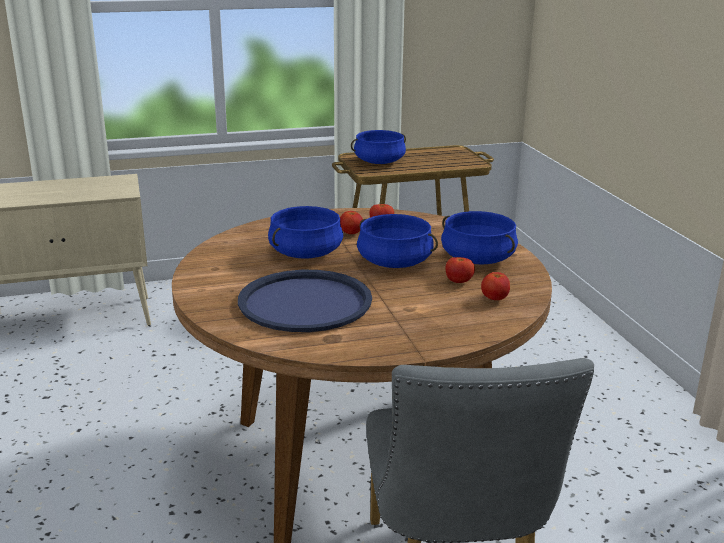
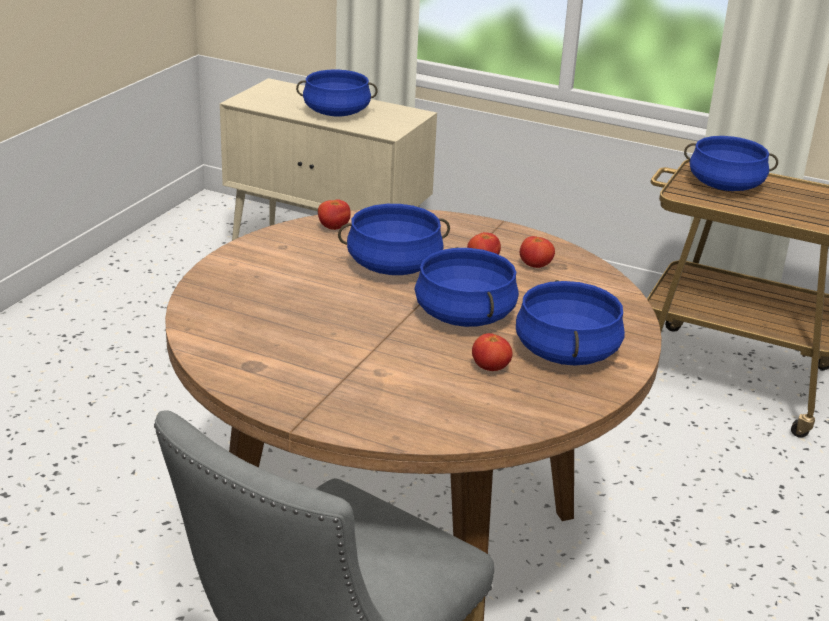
camera: 40 degrees right, 5 degrees up
blue tray [238,270,372,332] -> none
tomato [481,272,510,300] -> tomato moved to [318,199,351,230]
none -> blue cooking pot [296,70,378,117]

